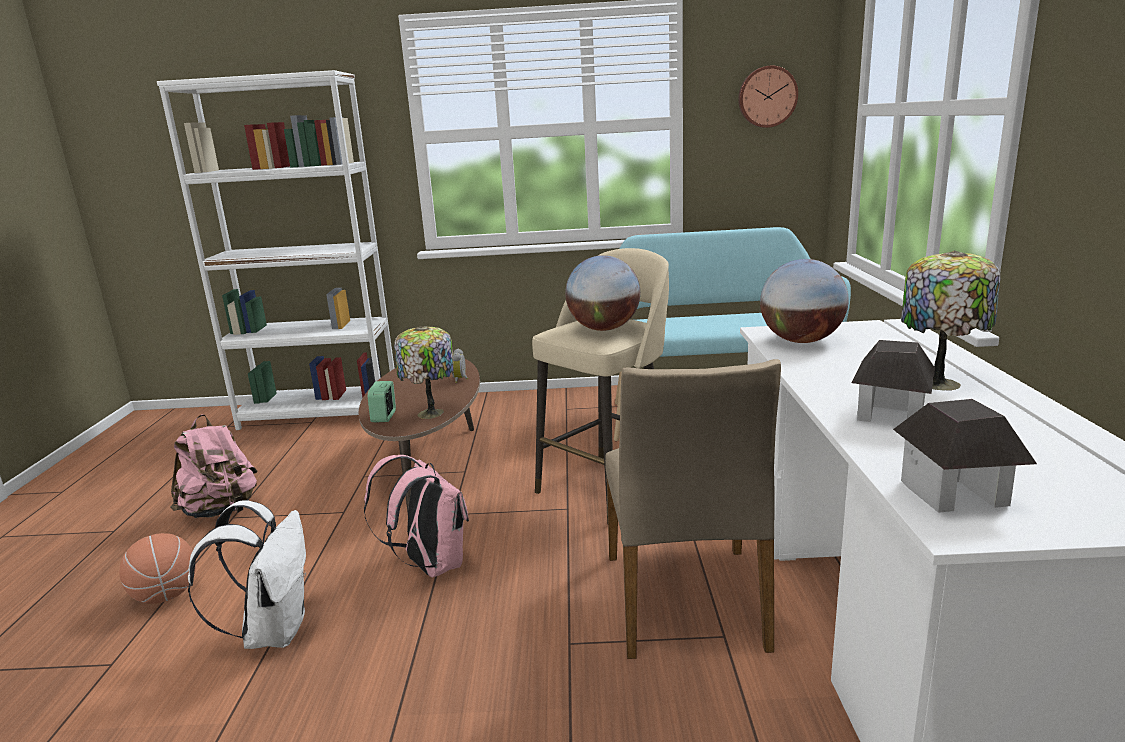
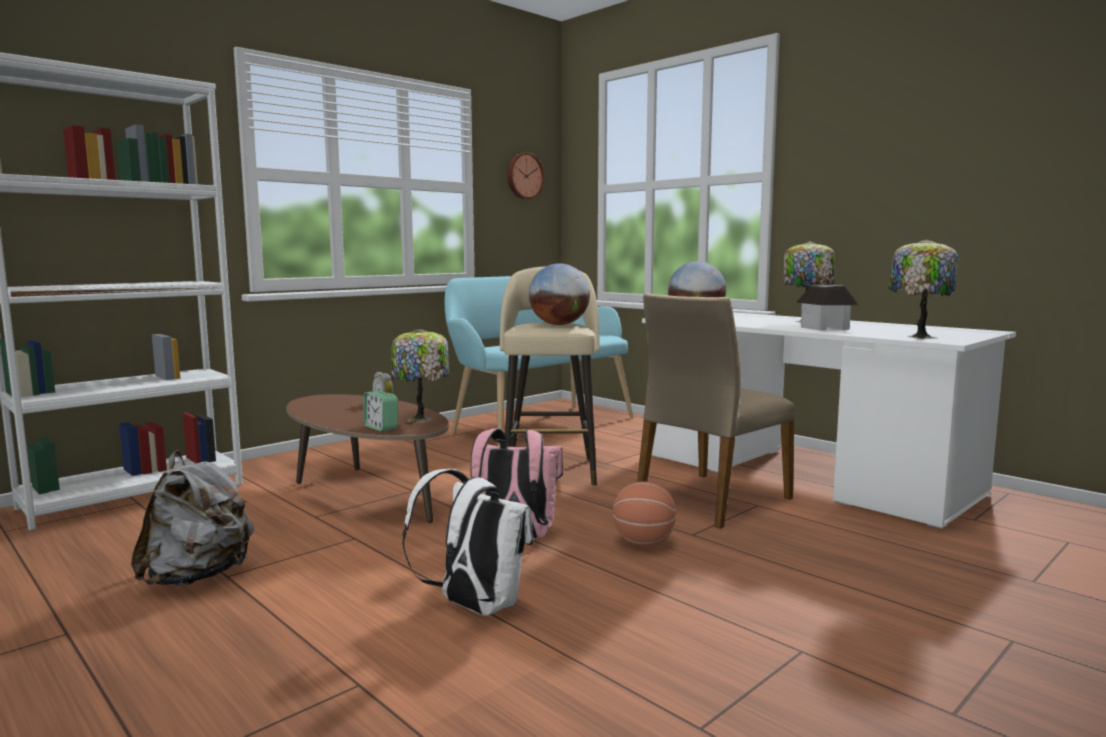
camera: 45 degrees left, 10 degrees down
basketball [119,533,196,604] -> basketball moved to [613,482,676,546]
pink backpack [170,414,257,518] -> grey backpack [131,451,254,586]
beige chair [605,359,781,659] -> beige chair turned 90 degrees clockwise [637,293,795,529]
toy house [893,399,1037,513] -> table lamp [888,239,958,339]

